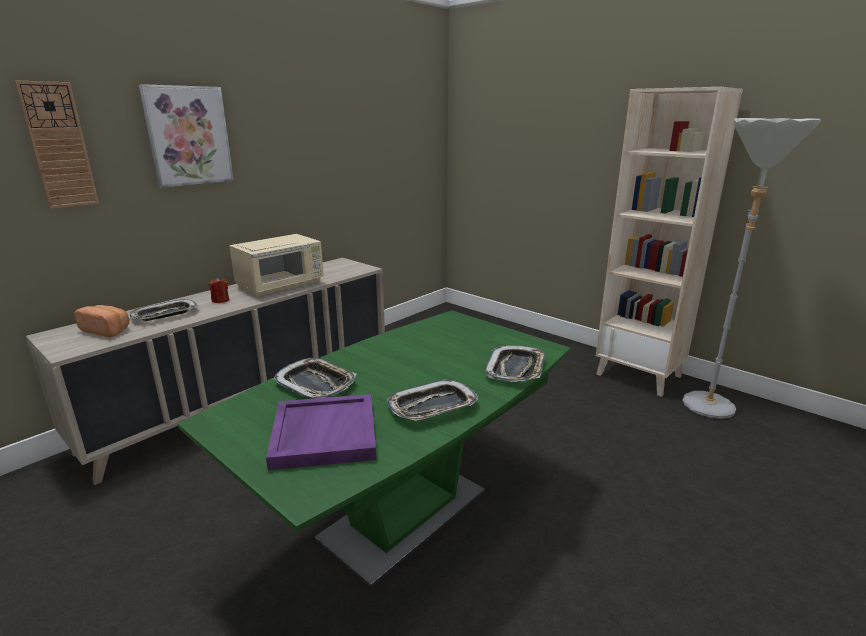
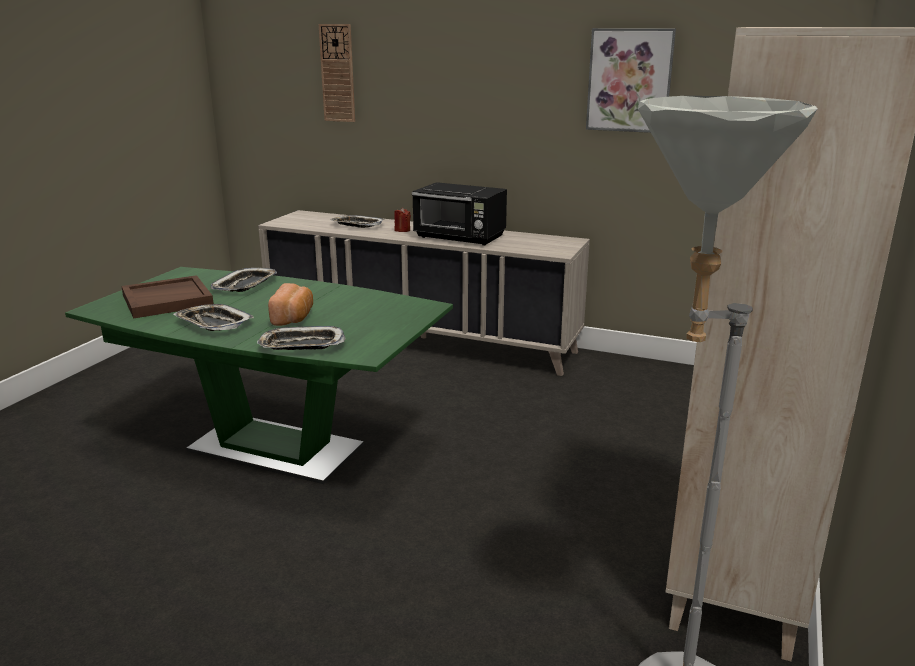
camera: 70 degrees right, 0 degrees up
bread [74,305,129,337] -> bread moved to [268,283,313,326]
picture [139,84,234,188] -> picture moved to [586,28,676,133]
beige microwave [229,234,324,297] -> black microwave [412,182,507,246]
purple tray [266,394,376,470] -> brown tray [121,275,214,319]

